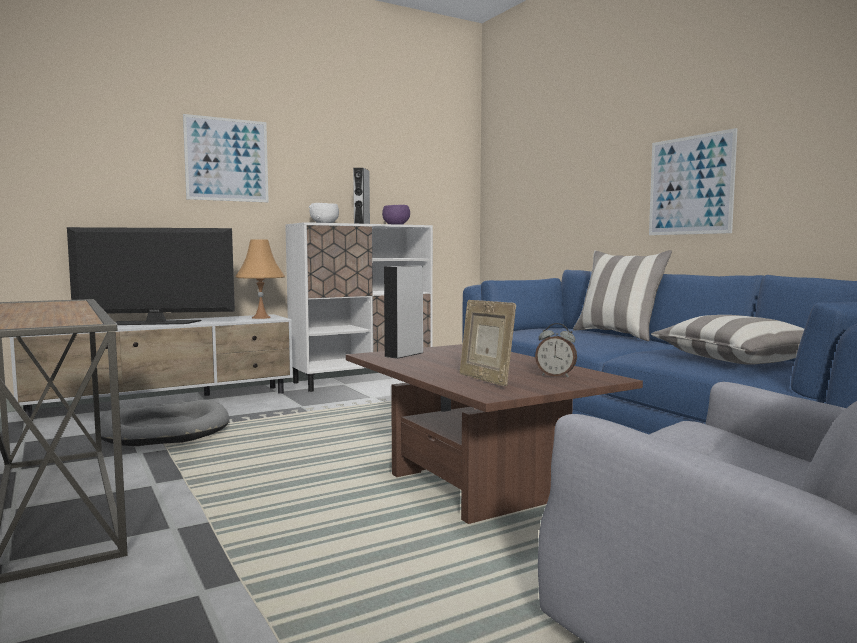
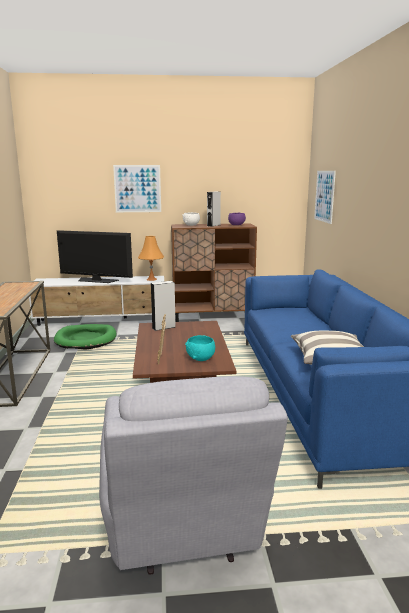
camera: 25 degrees right, 10 degrees up
grey dog bed [100,400,229,446] -> green dog bed [54,324,117,350]
white cabinet [285,222,433,392] -> brown cabinet [171,223,257,322]
alarm clock [535,323,577,378] -> turquoise bowl [185,335,215,361]
pillow [573,250,672,341] -> none
picture [649,128,738,235] -> picture moved to [314,171,336,224]

